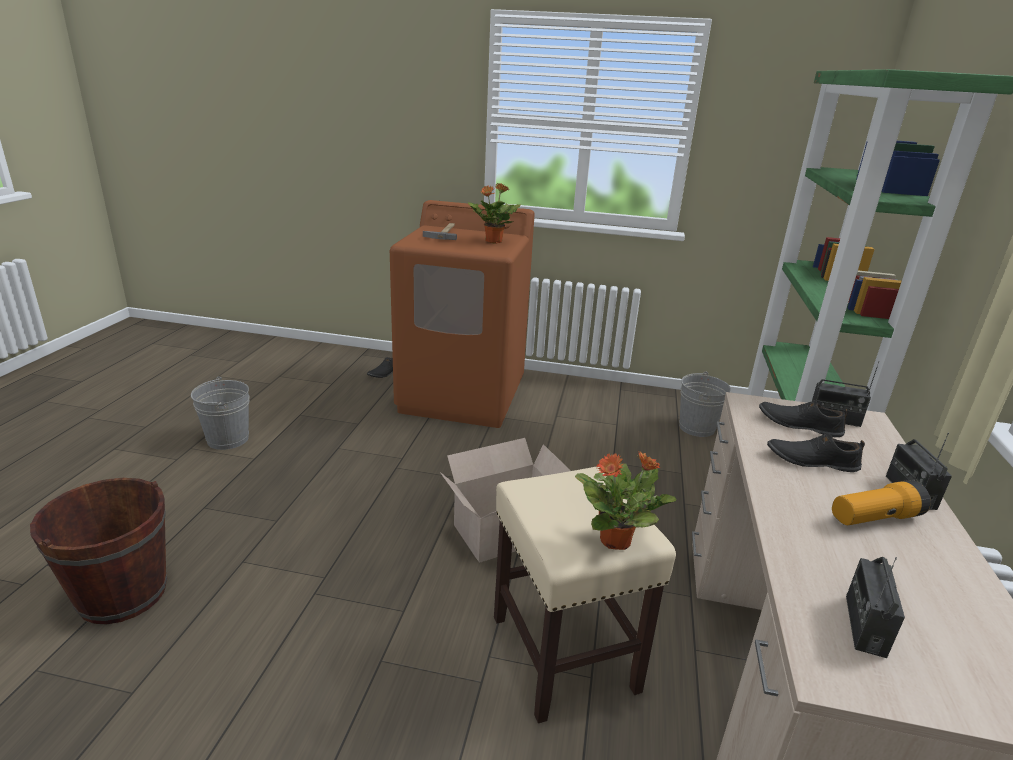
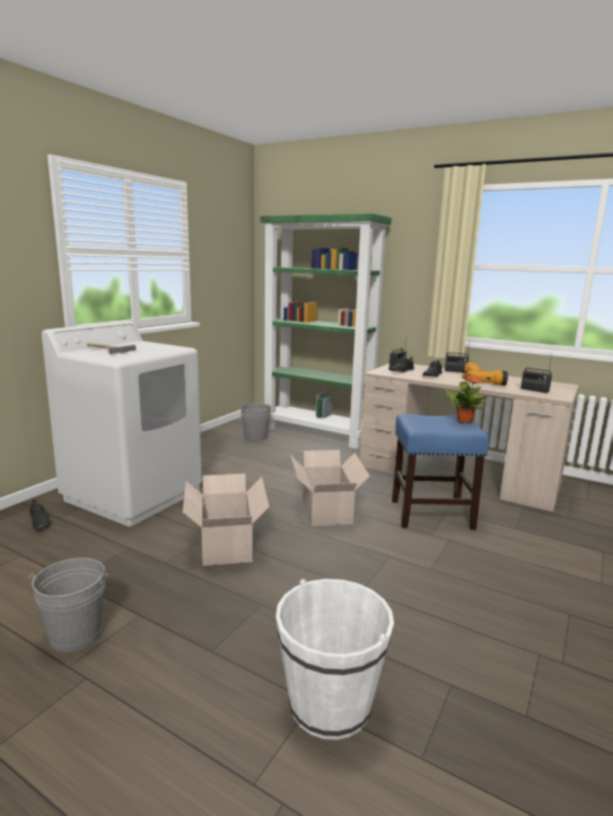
camera: 70 degrees left, 10 degrees down
brown bucket [30,478,167,624] -> white bucket [276,579,394,740]
brown washing machine [390,200,535,428] -> white washing machine [42,321,202,527]
potted plant [468,183,521,244] -> none
beige stool [494,467,676,723] -> blue stool [392,414,490,530]
none -> cardboard box [183,474,269,566]
none -> flashlight [467,370,508,386]

